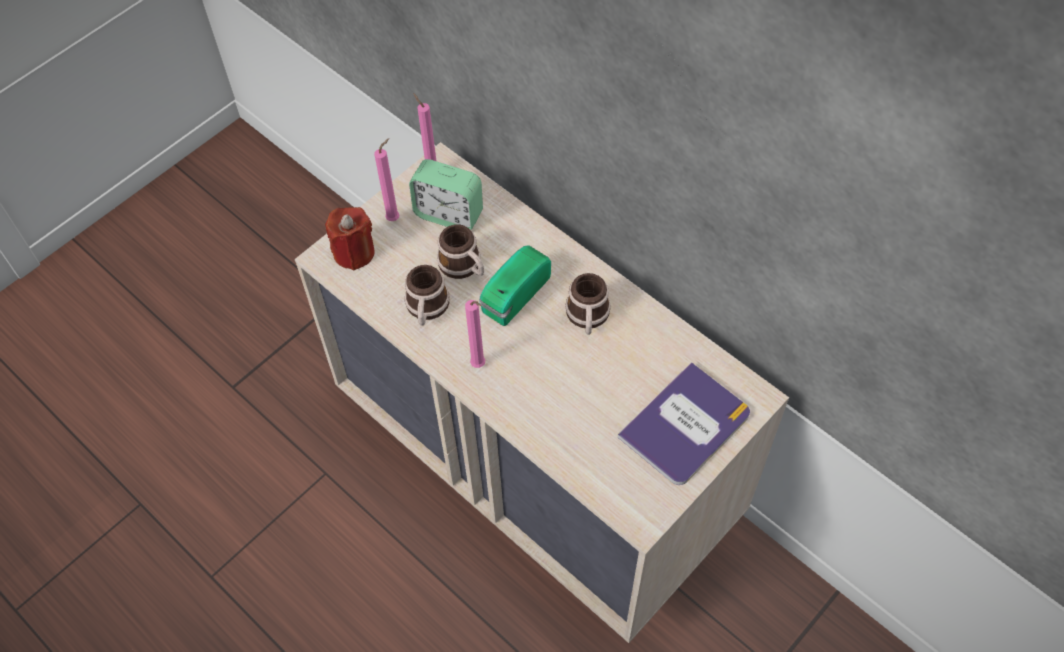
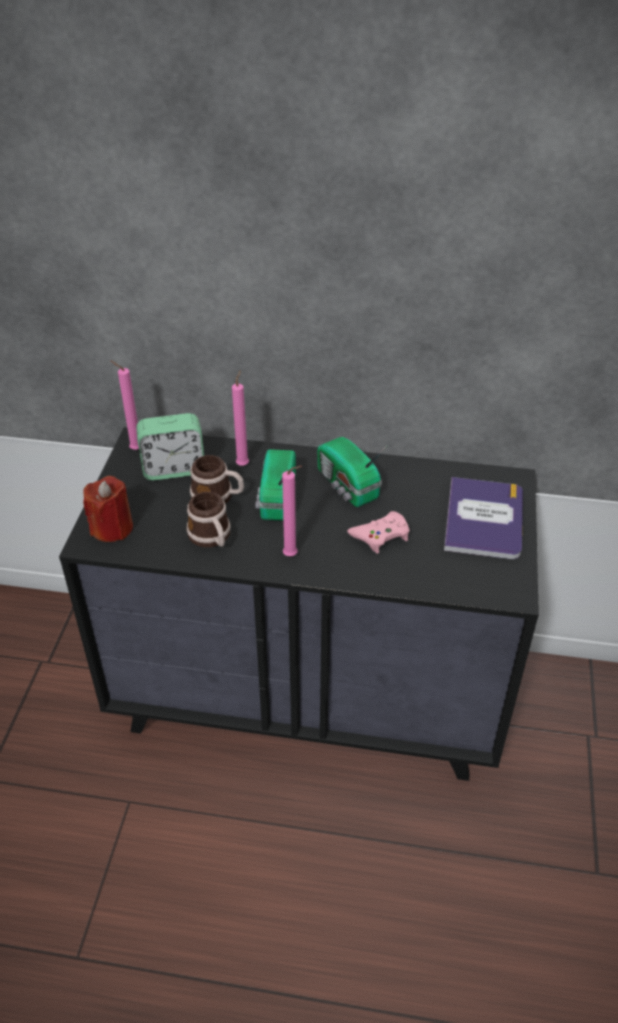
camera: 35 degrees left, 15 degrees down
beige dresser [295,142,789,643] -> black dresser [59,427,539,781]
pink candle [374,138,399,221] -> pink candle moved to [232,370,249,466]
mug [565,273,611,335] -> radio [317,437,388,507]
none -> pink game controller [347,511,410,554]

